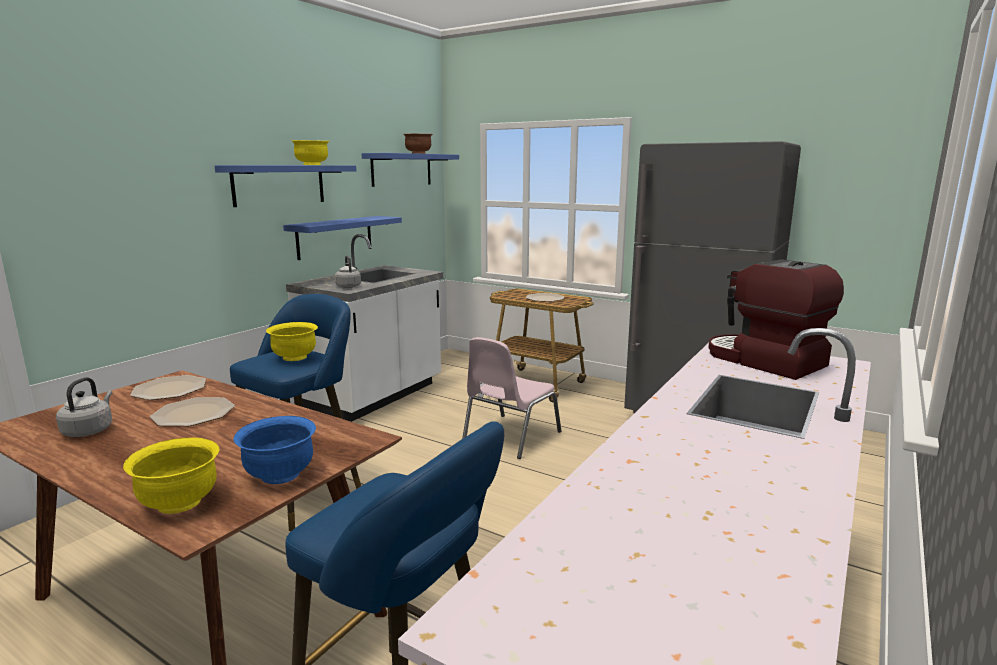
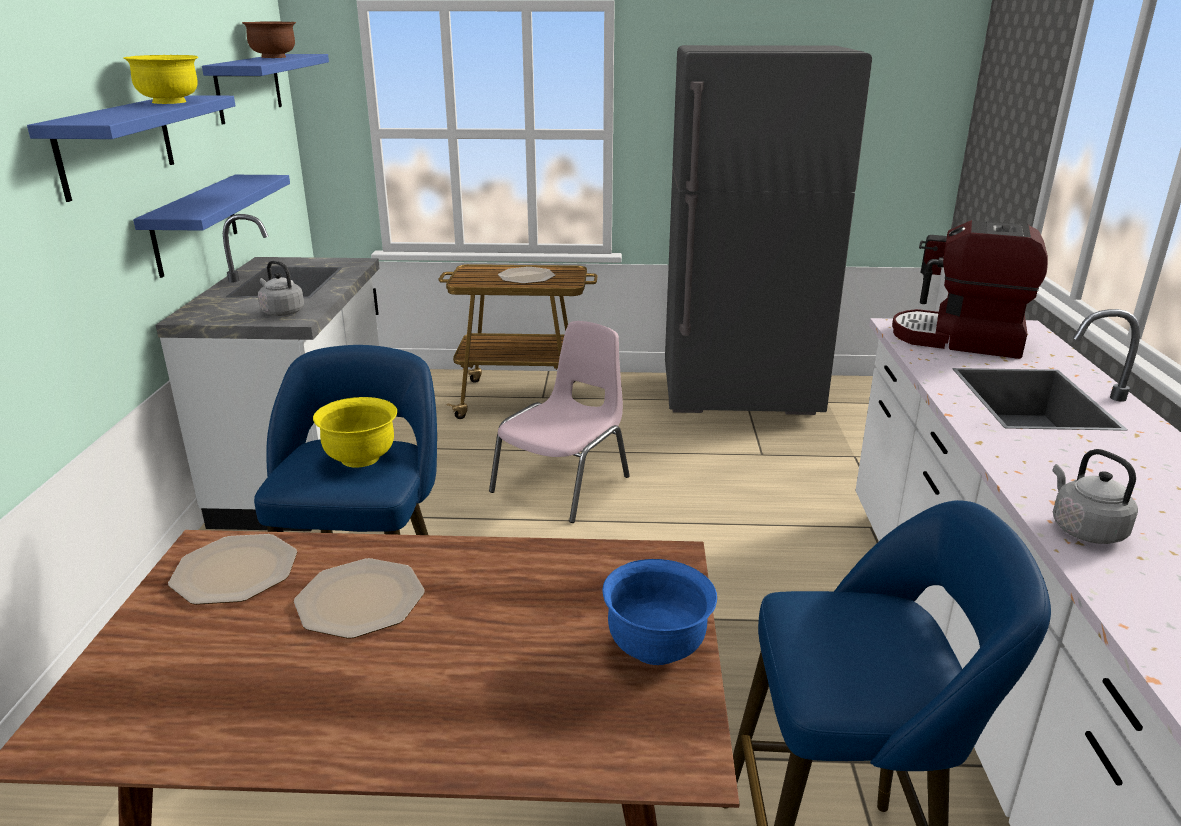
camera: 30 degrees left, 10 degrees up
grey kettle [56,377,112,437] -> grey kettle moved to [1052,449,1138,544]
yellow bowl [123,438,219,514] -> none
pink chair [462,337,561,459] -> pink chair turned 150 degrees counterclockwise [489,321,630,523]

